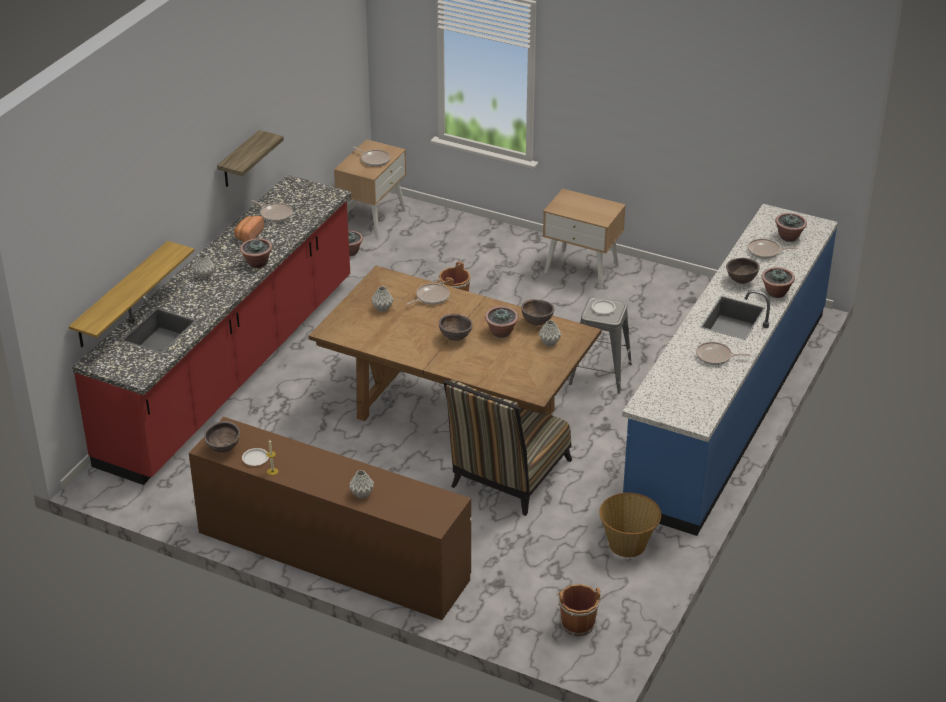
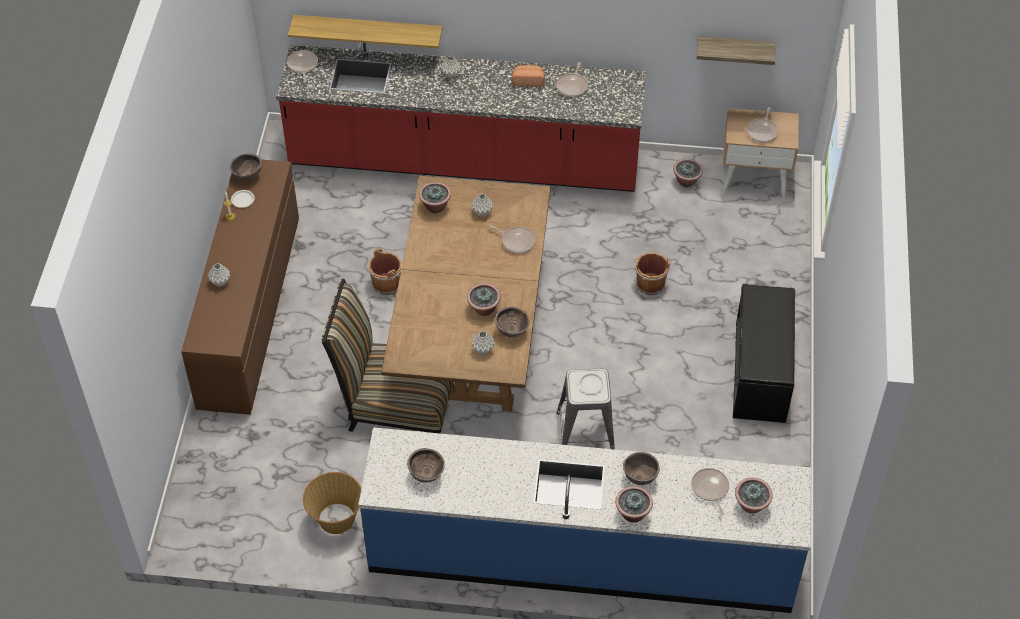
camera: 70 degrees right, 15 degrees up
shelf [217,130,284,187] -> shelf moved to [696,36,776,65]
potted plant [240,238,272,268] -> potted plant moved to [419,182,451,213]
brown bowl [439,314,473,341] -> brown bowl moved to [407,448,445,483]
beige nightstand [543,189,626,288] -> black bench [733,284,795,423]
brown bucket [557,584,600,636] -> brown bucket moved to [367,248,402,295]
frying pan [696,342,750,365] -> frying pan moved to [287,50,318,82]

